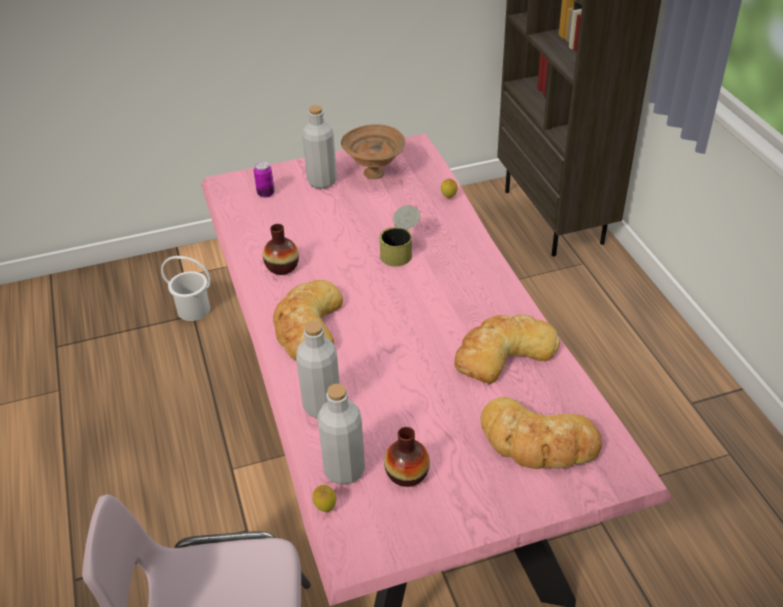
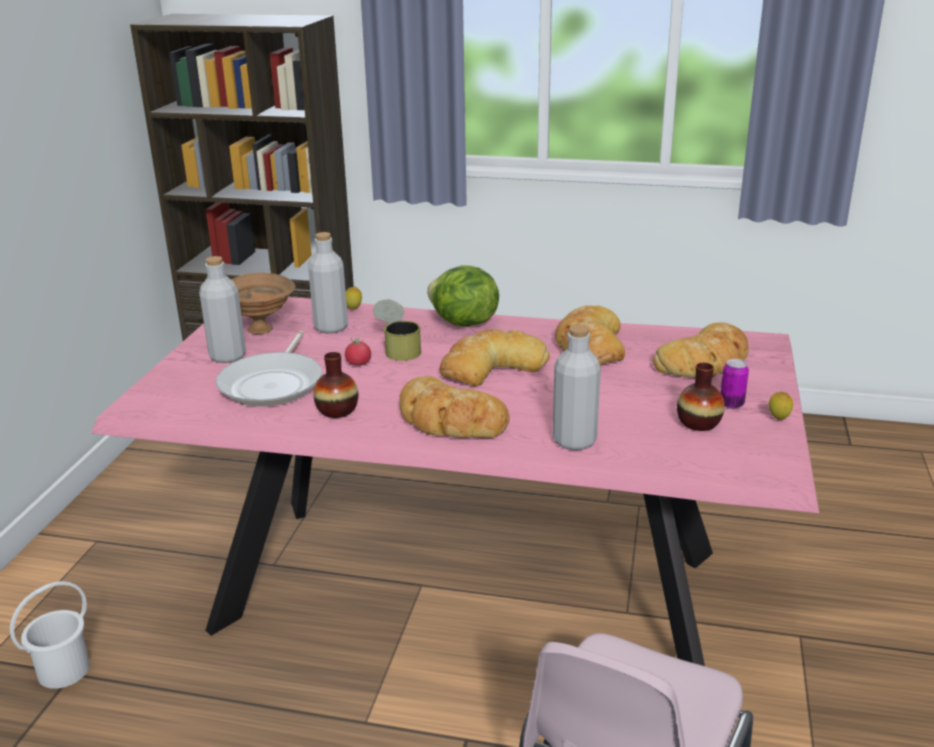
camera: 60 degrees left, 15 degrees down
can [254,161,275,198] -> can moved to [720,359,749,409]
lemon [312,485,336,512] -> lemon moved to [769,392,793,420]
grey bottle [317,384,365,485] -> grey bottle moved to [308,232,348,333]
none -> frying pan [216,331,322,407]
none -> tomato [345,337,371,366]
none -> lettuce [427,265,499,326]
none -> bread [439,329,550,386]

